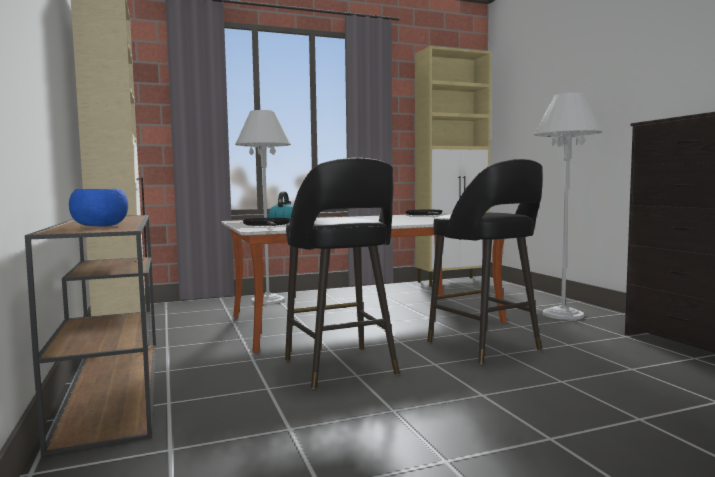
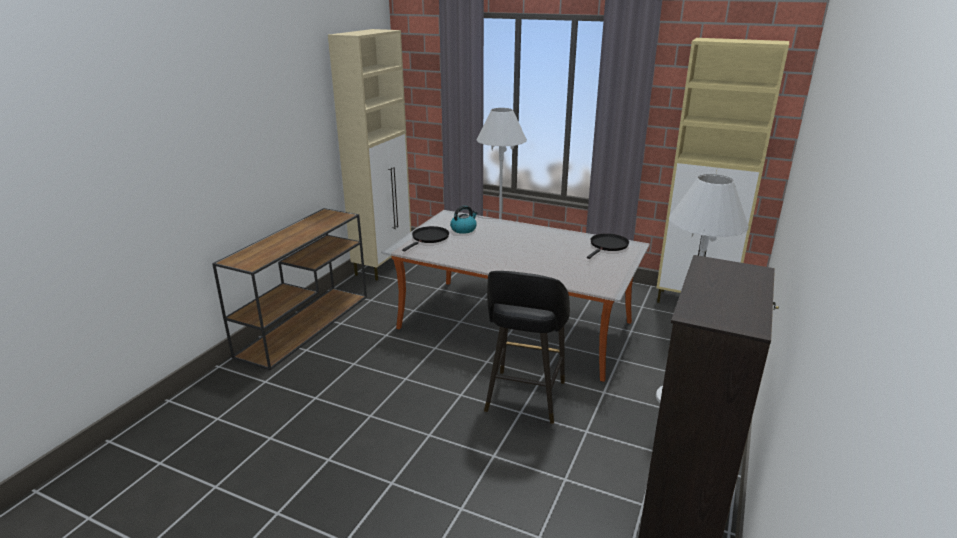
camera: 45 degrees right, 20 degrees up
blue bowl [69,189,128,227] -> none
black stool [285,158,400,389] -> none

